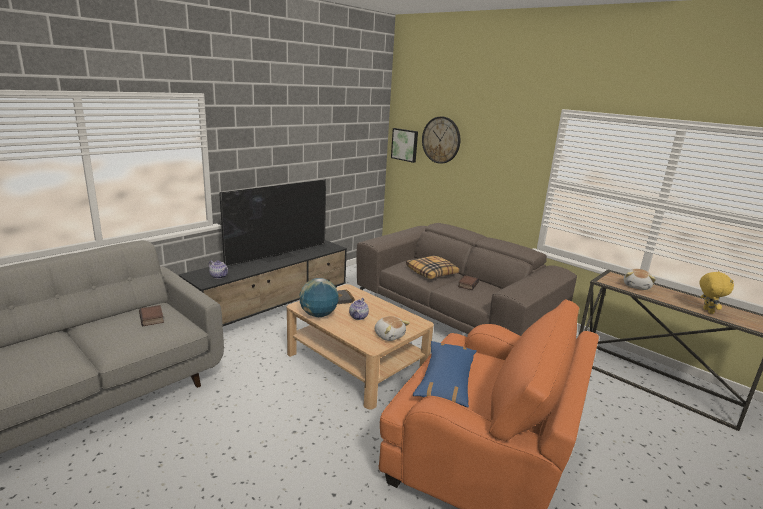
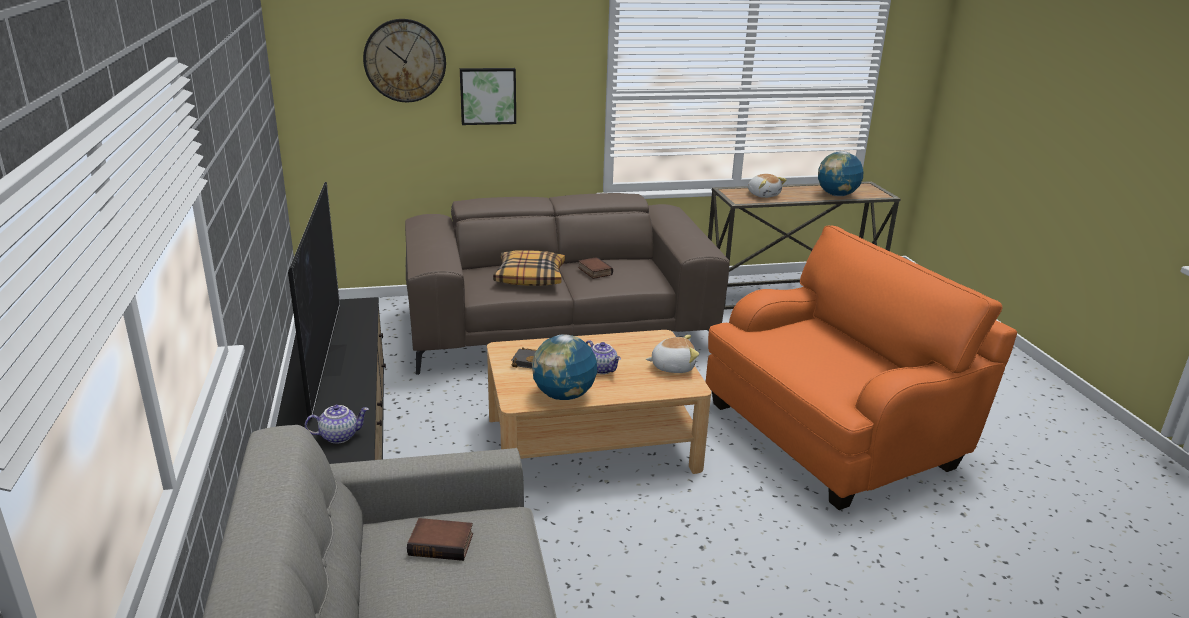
camera: 55 degrees left, 5 degrees up
picture [391,128,418,163] -> picture moved to [460,68,516,125]
blue pillow [413,341,477,407] -> none
yellow plush toy [700,271,734,314] -> globe [818,151,864,196]

